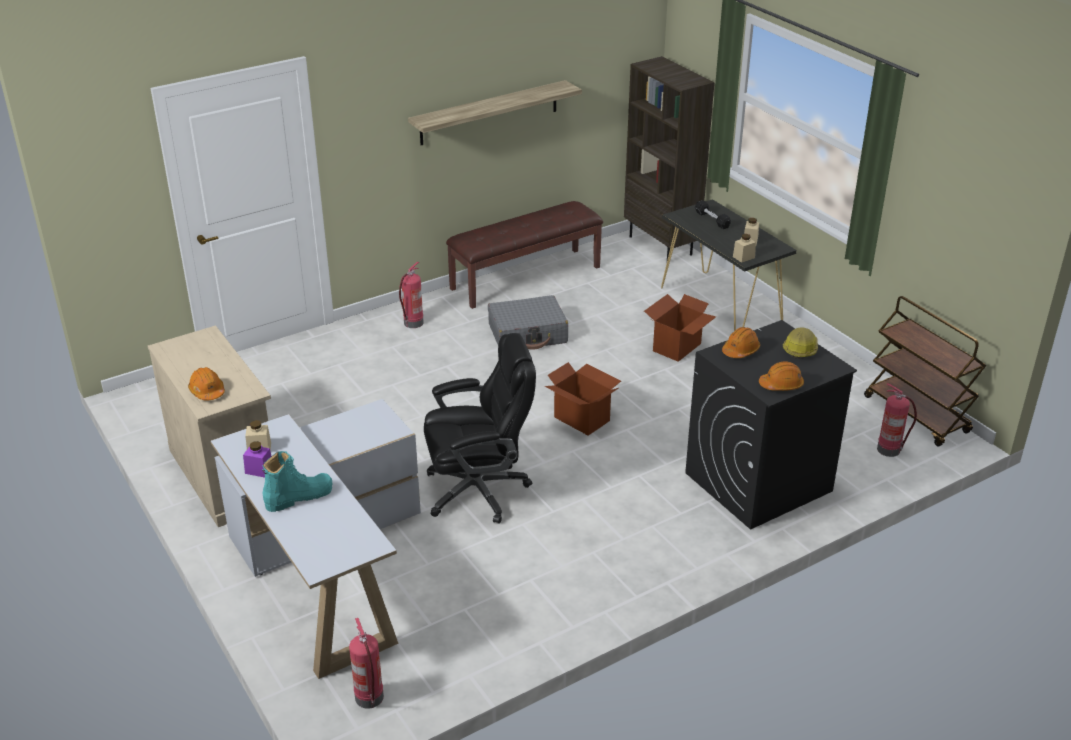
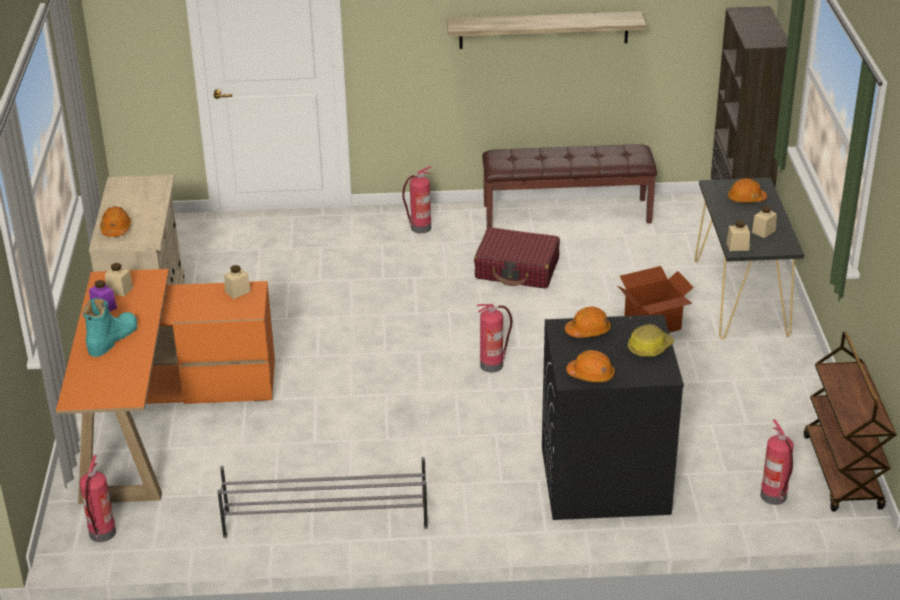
camera: 30 degrees right, 0 degrees up
white desk [211,399,421,679] -> orange desk [56,269,275,504]
turquoise boot [262,451,332,512] -> turquoise boot turned 60 degrees counterclockwise [83,298,137,357]
black office chair [424,333,536,524] -> none
grey suitcase [488,295,568,350] -> red suitcase [474,227,560,289]
cardboard box [545,362,621,436] -> fire extinguisher [477,304,512,373]
black dumbbell [695,200,731,229] -> orange hard hat [728,178,767,203]
none -> grey shoe rack [217,457,428,538]
none -> beige jar [224,265,251,299]

